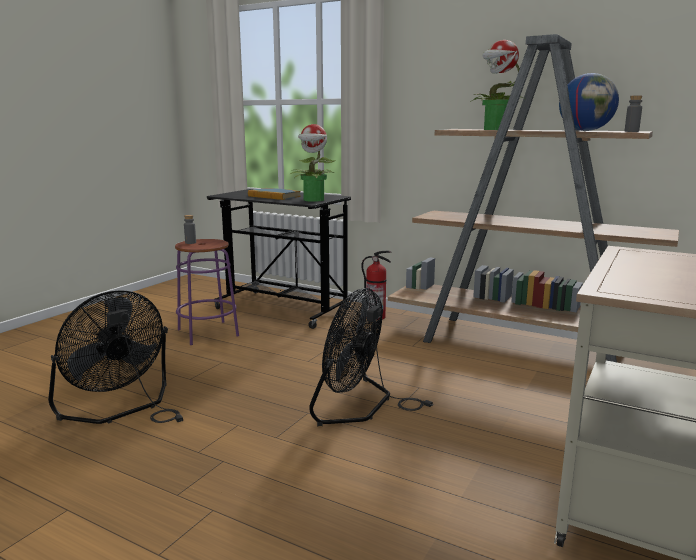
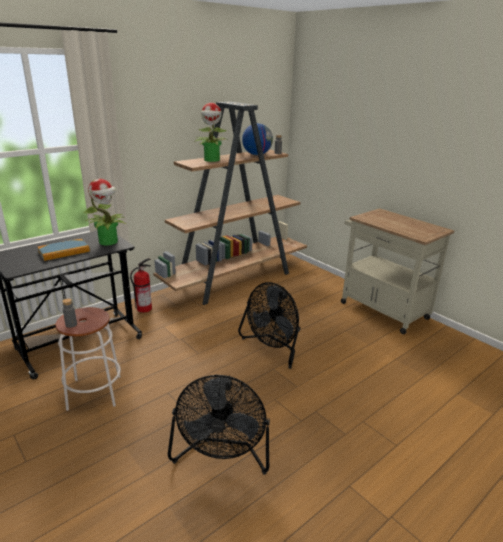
camera: 70 degrees left, 10 degrees up
black fan [48,291,183,424] -> black fan turned 60 degrees counterclockwise [168,375,270,475]
purple stool [175,239,239,345] -> white stool [55,307,121,411]

